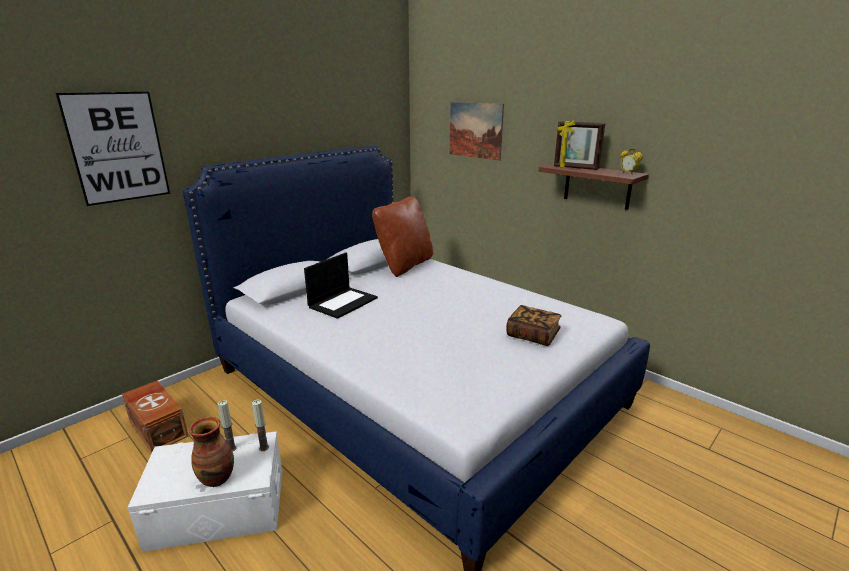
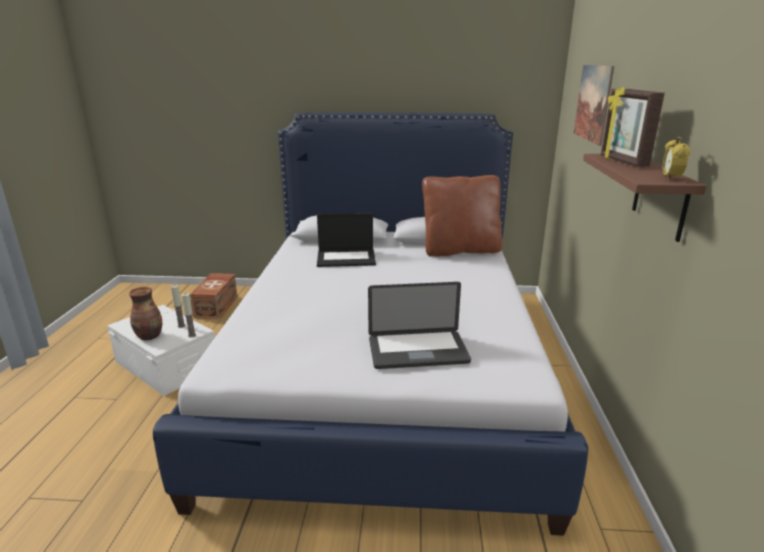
camera: 50 degrees right, 0 degrees up
picture [55,92,170,206] -> none
book [506,305,561,346] -> laptop [368,282,471,369]

